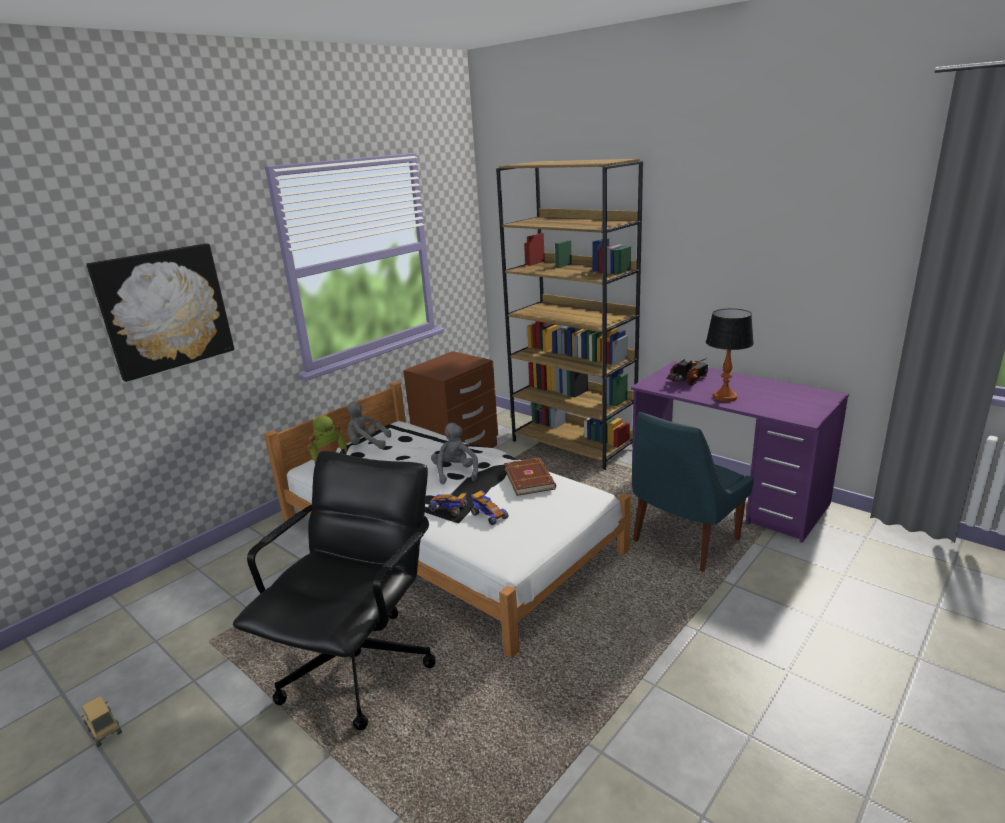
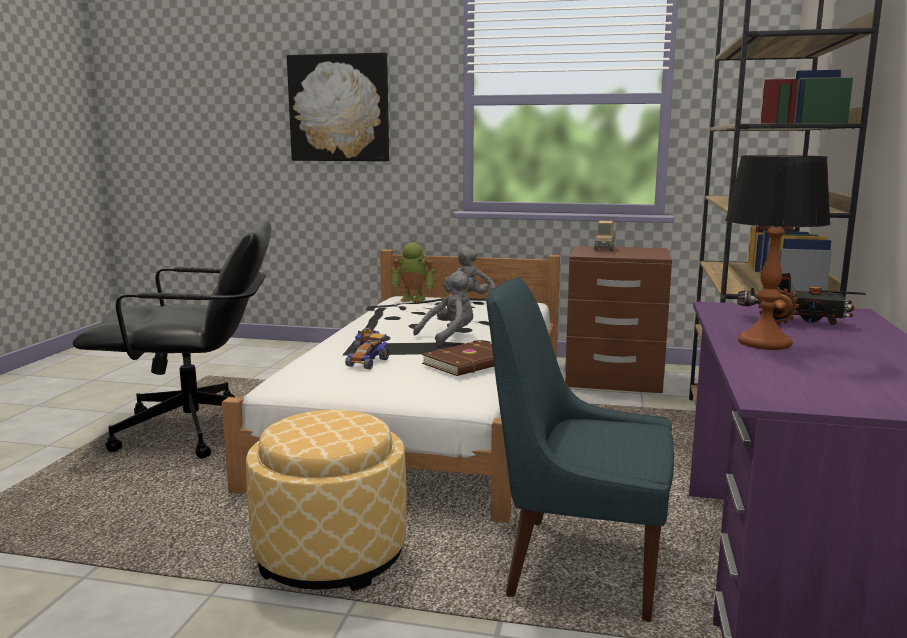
camera: 60 degrees right, 10 degrees down
toy truck [81,696,122,747] -> toy truck moved to [594,221,616,251]
none -> ottoman [246,410,407,591]

